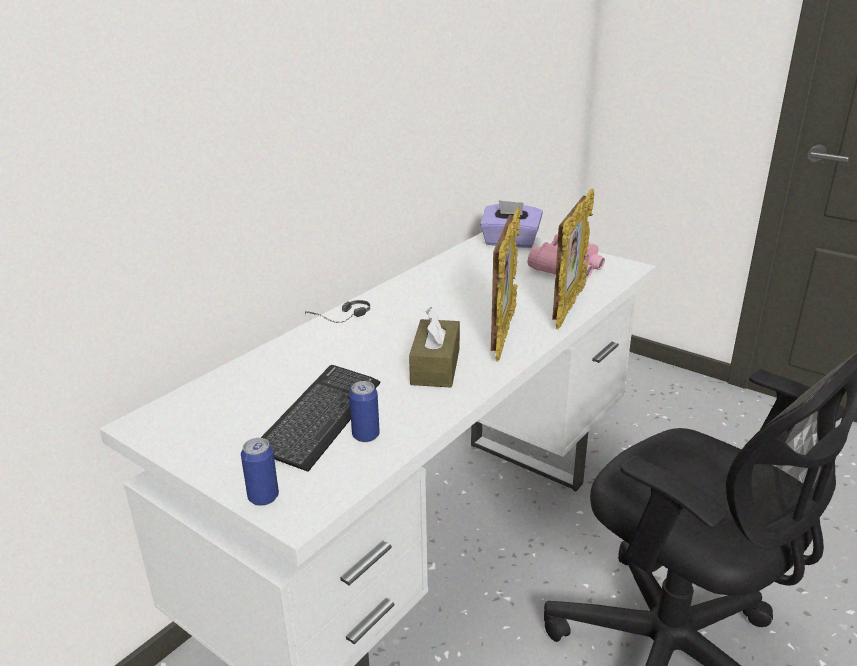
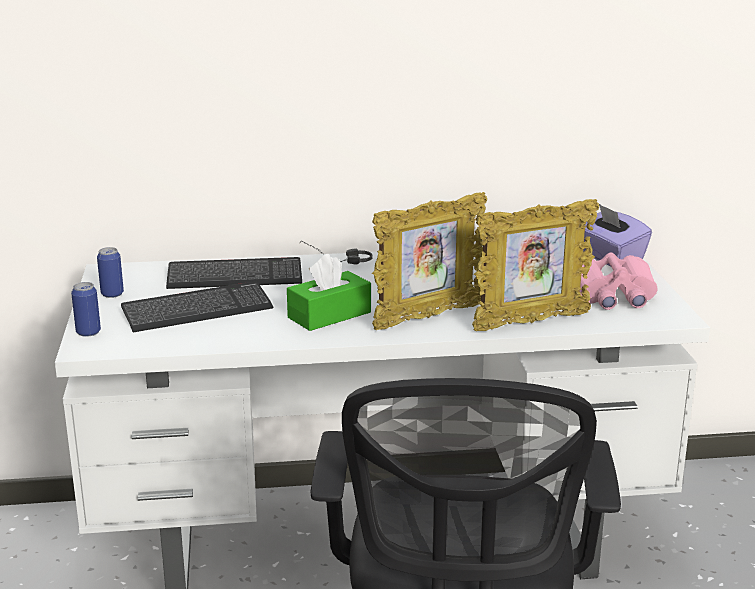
camera: 45 degrees right, 5 degrees down
can [349,381,380,442] -> can moved to [97,247,124,298]
brown tissue box [409,307,460,388] -> green tissue box [287,254,371,331]
none -> keyboard [166,257,302,289]

